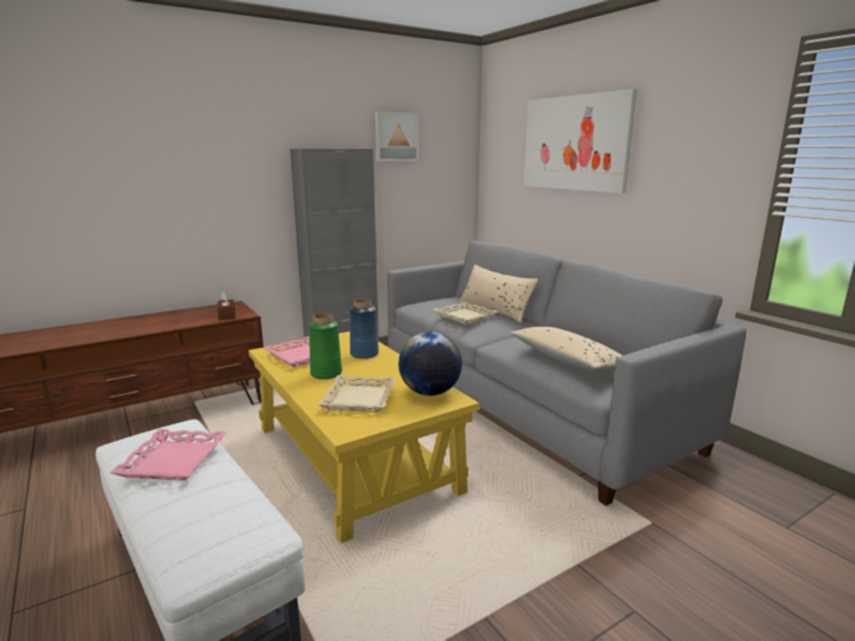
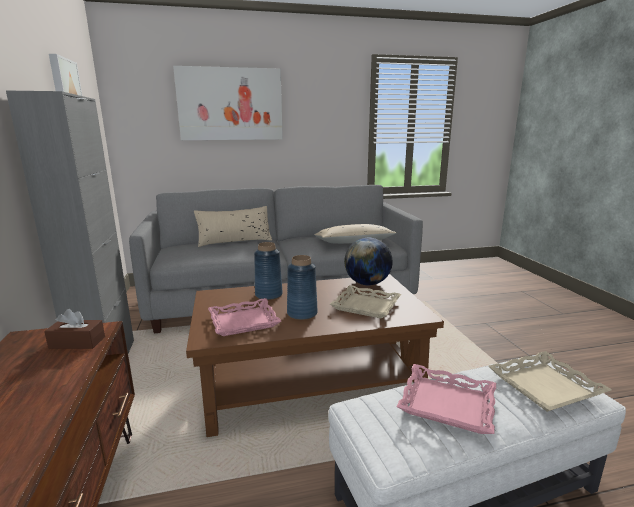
camera: 70 degrees left, 0 degrees up
yellow coffee table [249,331,479,543] -> brown coffee table [186,274,444,437]
green vase [309,313,342,379] -> blue vase [287,255,318,320]
beige tray [433,302,498,324] -> beige tray moved to [489,351,612,412]

